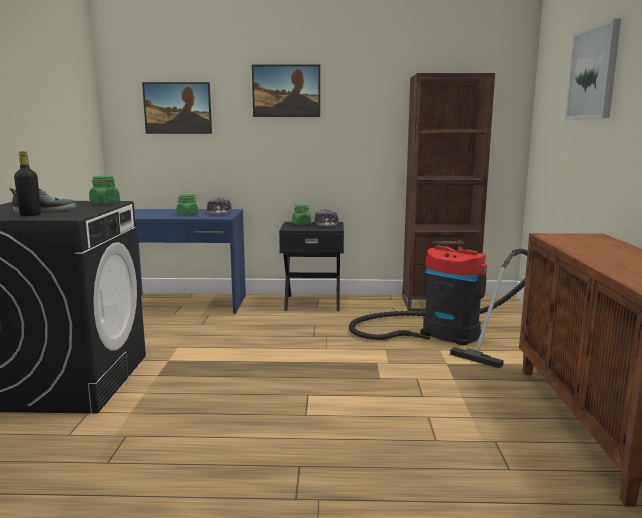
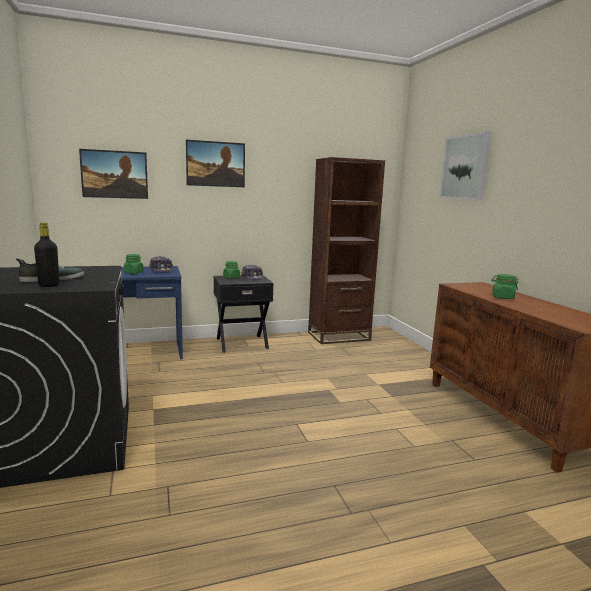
camera: 20 degrees left, 0 degrees up
green jar [89,176,120,205] -> green jar moved to [491,274,518,299]
vacuum cleaner [349,245,528,368] -> none

